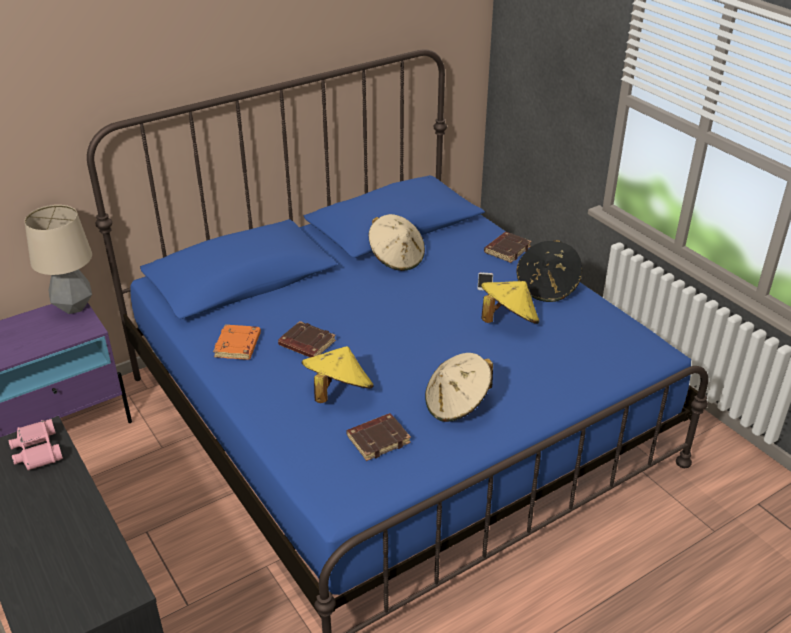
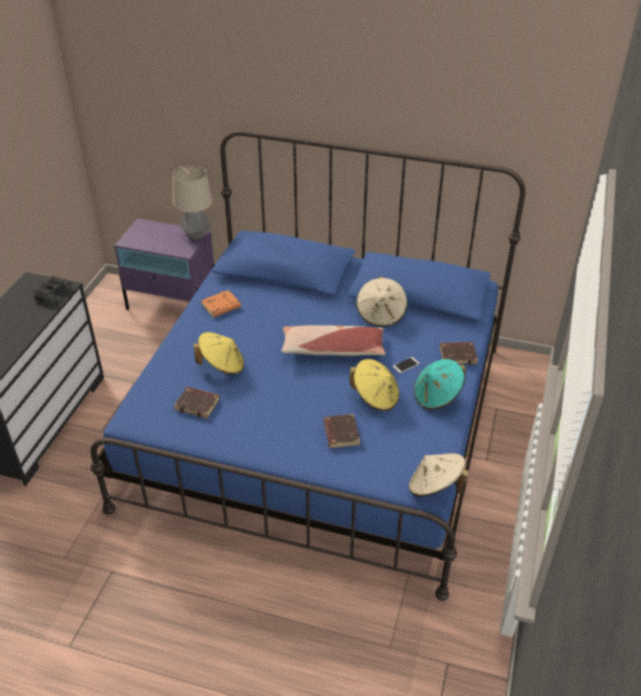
camera: 50 degrees right, 5 degrees up
pink binoculars [9,419,63,470] -> black binoculars [33,276,71,304]
brown book [278,321,336,358] -> brown book moved to [324,414,360,448]
beige hat [425,353,493,422] -> beige hat moved to [409,453,469,497]
black hat [517,240,582,302] -> turquoise hat [414,359,466,410]
none -> pillow [282,325,386,356]

